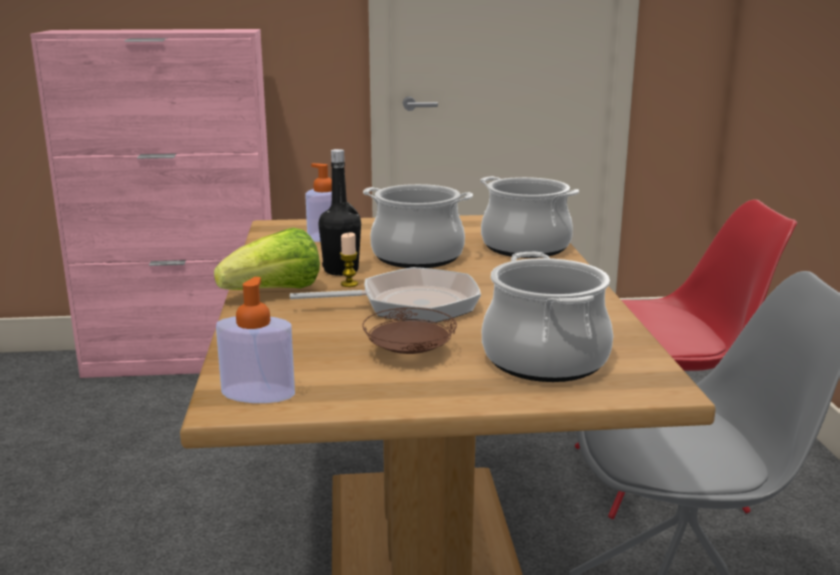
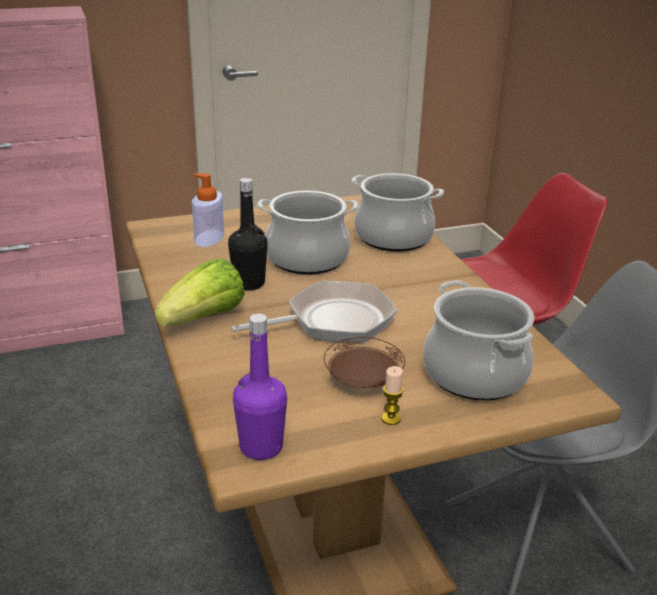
camera: 15 degrees left, 10 degrees up
soap dispenser [216,277,295,403] -> purple bottle [233,314,287,460]
candle [340,233,358,287] -> candle moved to [381,366,404,425]

